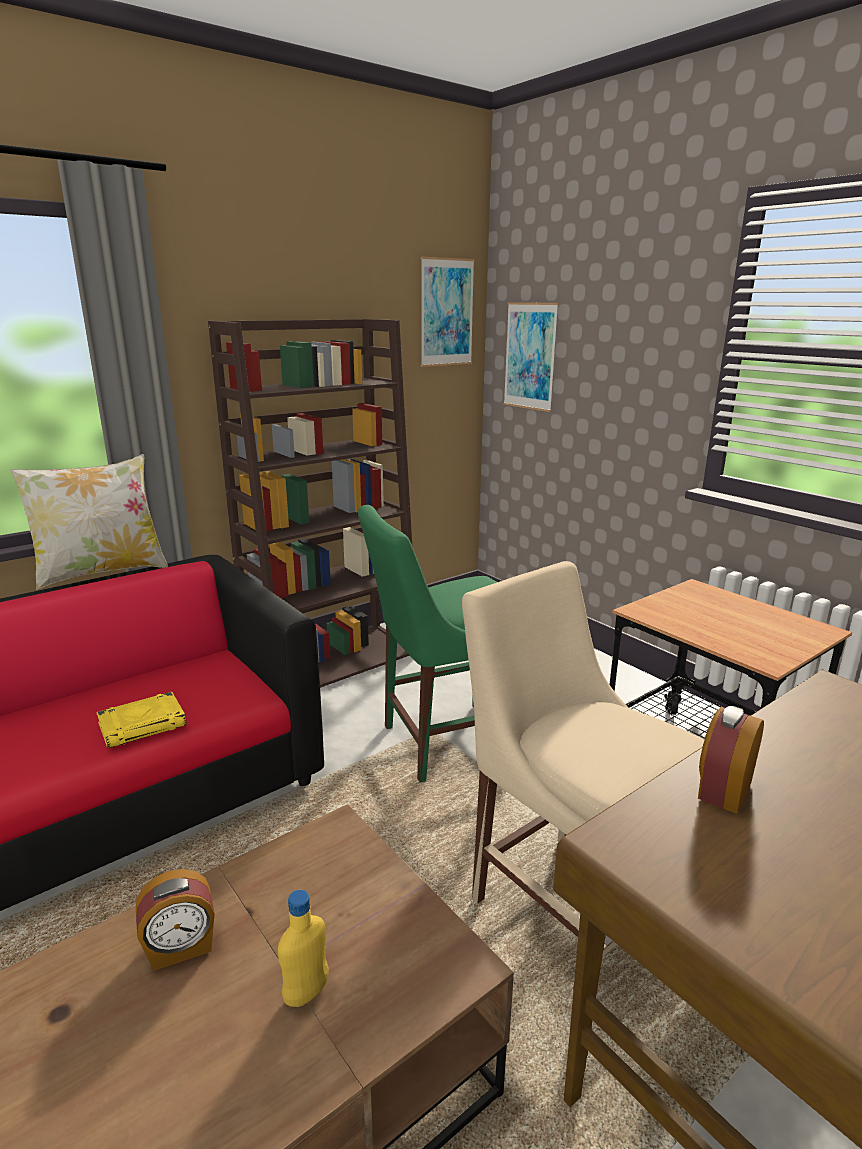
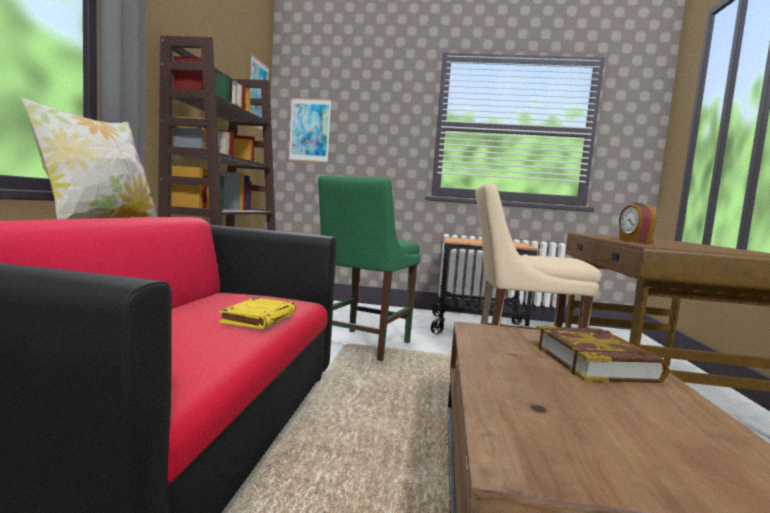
camera: 45 degrees left, 15 degrees down
alarm clock [136,869,215,971] -> none
yellow bottle [278,890,329,1007] -> book [535,325,669,383]

